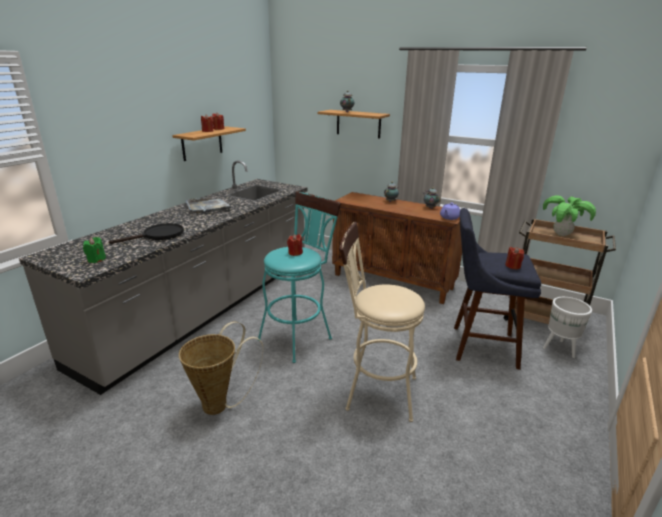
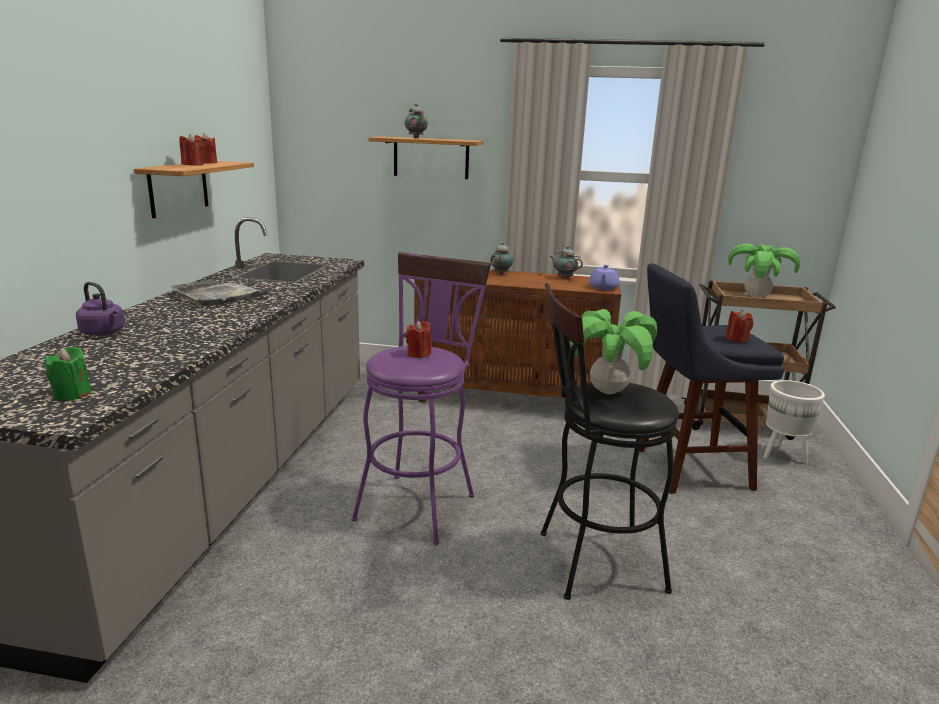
camera: 20 degrees left, 5 degrees down
black frying pan [109,223,184,244] -> none
basket [179,321,263,415] -> none
turquoise stool [257,191,341,363] -> purple stool [351,252,491,545]
beige stool [340,222,425,422] -> black stool [540,283,679,600]
none -> purple kettle [76,282,125,336]
none -> potted plant [569,309,657,394]

